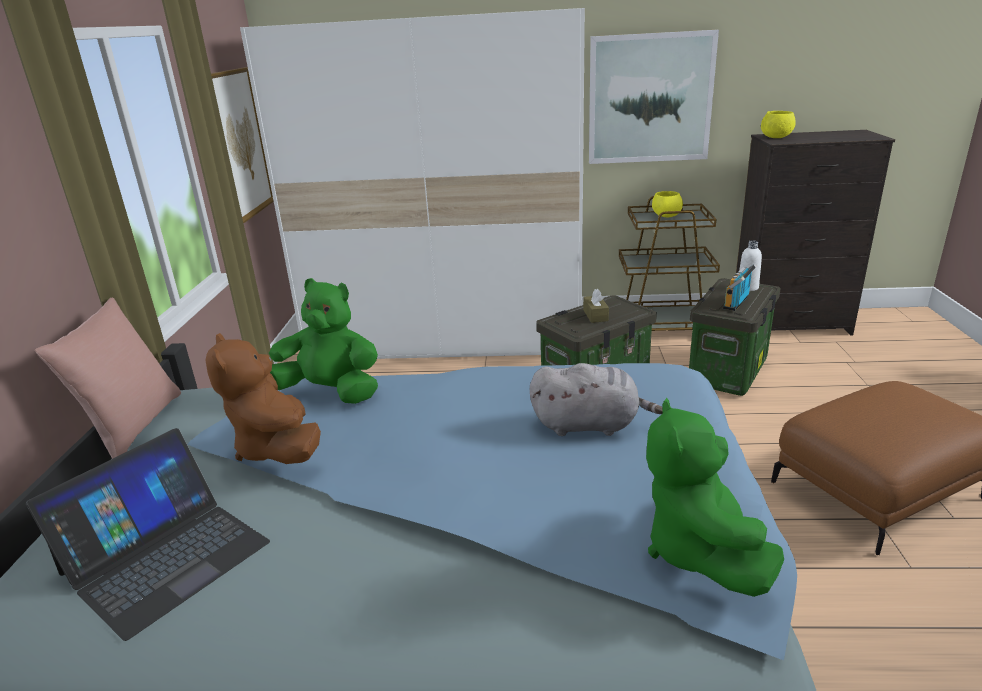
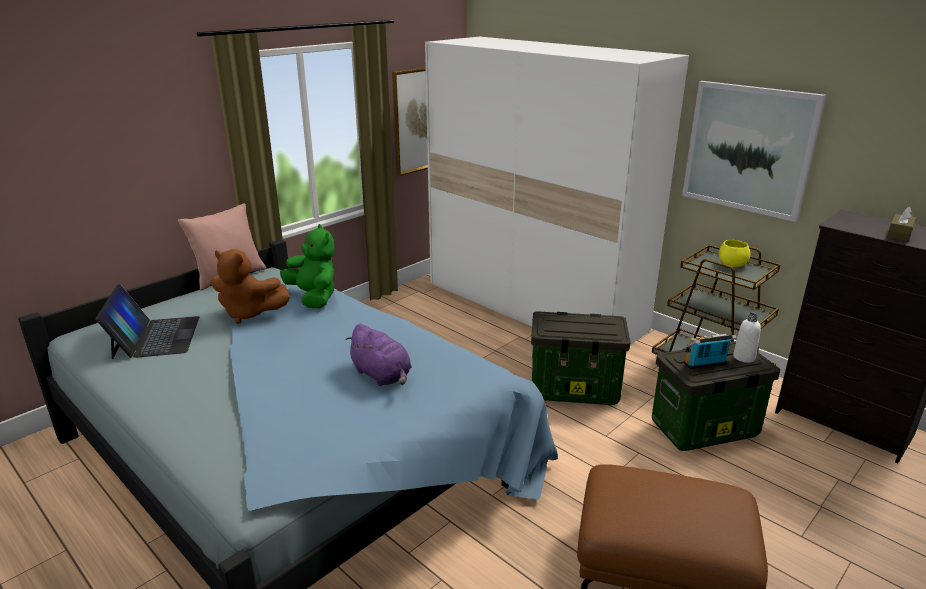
camera: 40 degrees right, 0 degrees up
laptop [26,428,270,641] -> laptop turned 90 degrees counterclockwise [96,284,199,359]
brown plush toy [206,333,321,464] -> brown plush toy turned 90 degrees counterclockwise [211,249,290,324]
grey plush toy [530,363,663,436] -> purple plush toy [345,324,412,386]
brown tissue box [583,289,609,323] -> brown tissue box moved to [887,206,915,242]
green plush toy [646,398,784,597] -> none
yellow bowl [761,111,796,138] -> none

